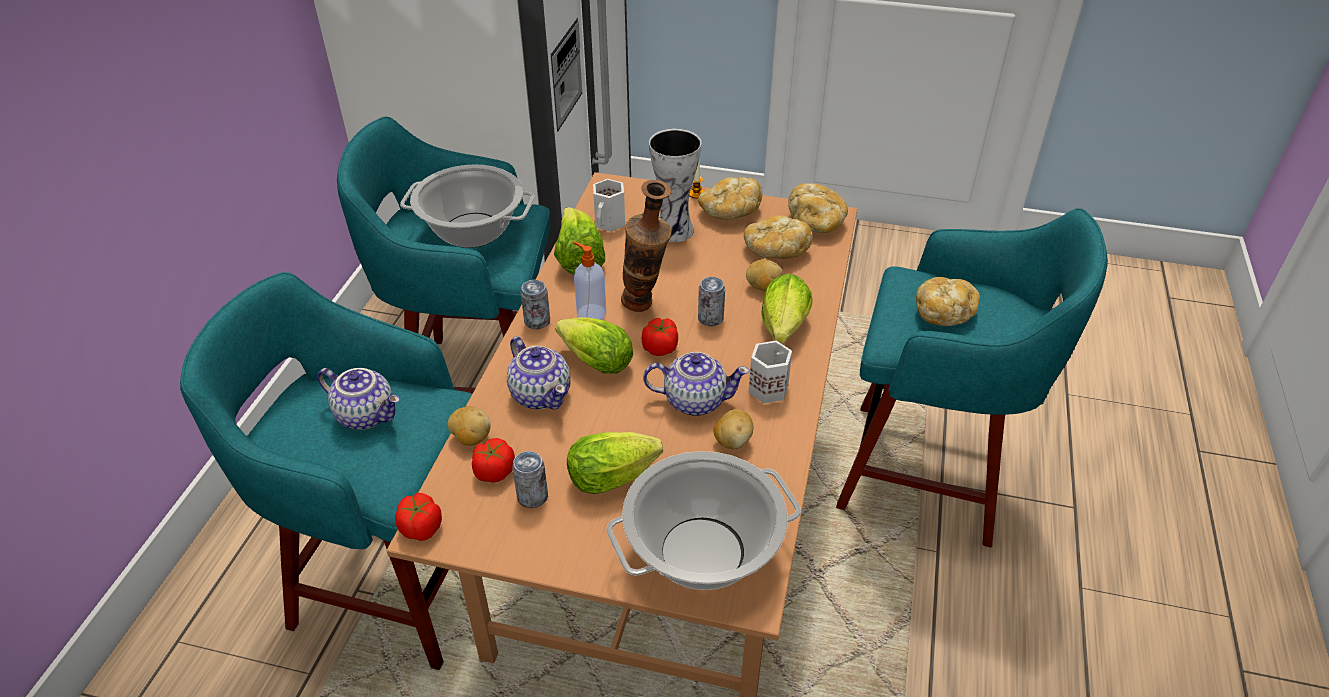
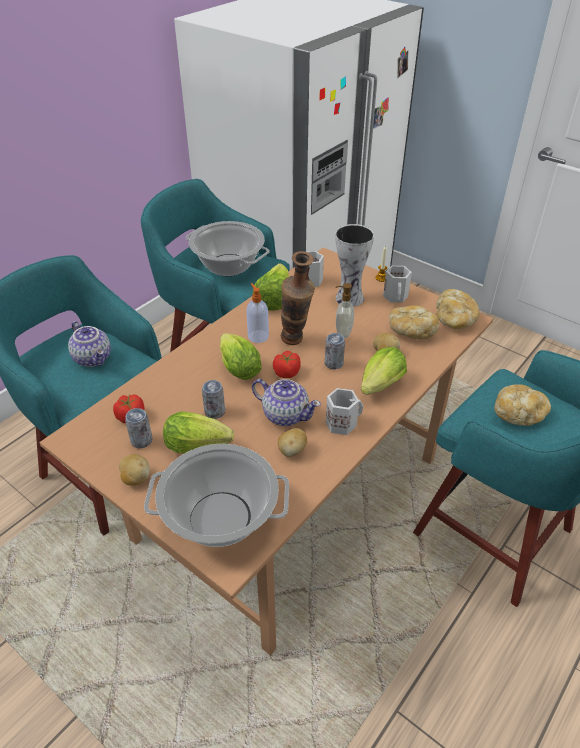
camera: 25 degrees right, 0 degrees up
tomato [395,492,442,541] -> none
potato [448,406,491,446] -> potato moved to [119,454,150,486]
teapot [507,336,570,410] -> none
can [521,280,550,329] -> can moved to [202,380,225,419]
bread [698,177,762,220] -> white mug [383,266,412,303]
none -> soap dispenser [336,283,354,338]

